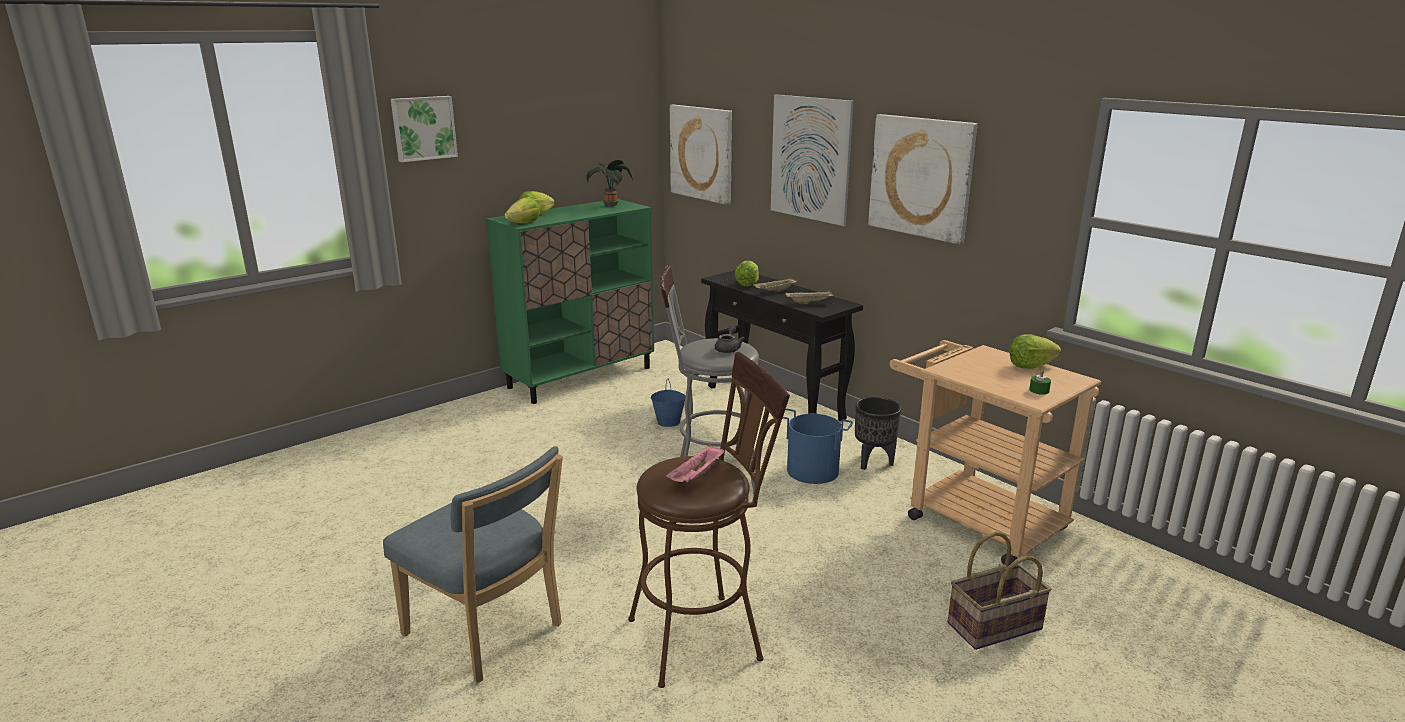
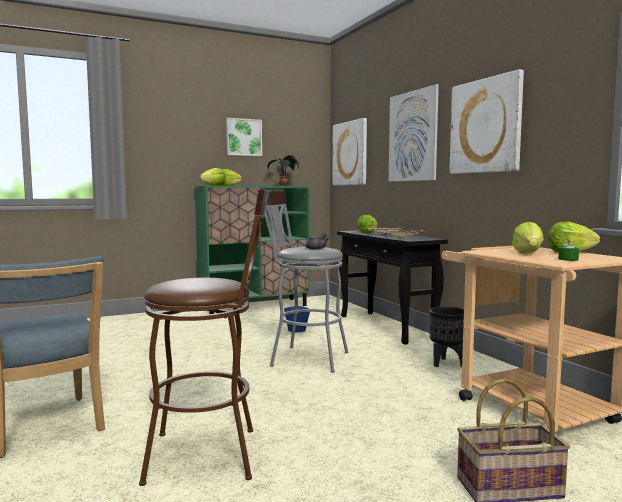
camera: 15 degrees right, 15 degrees down
picture [391,96,458,162] -> picture moved to [226,118,262,156]
pink tray [666,444,724,482] -> none
blue bucket [783,409,853,484] -> none
none -> lettuce [512,222,544,253]

